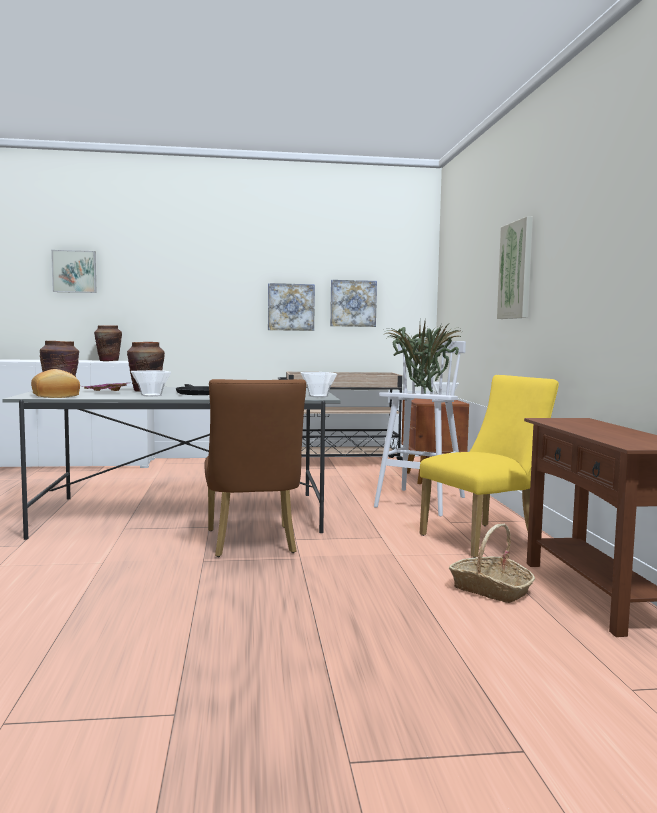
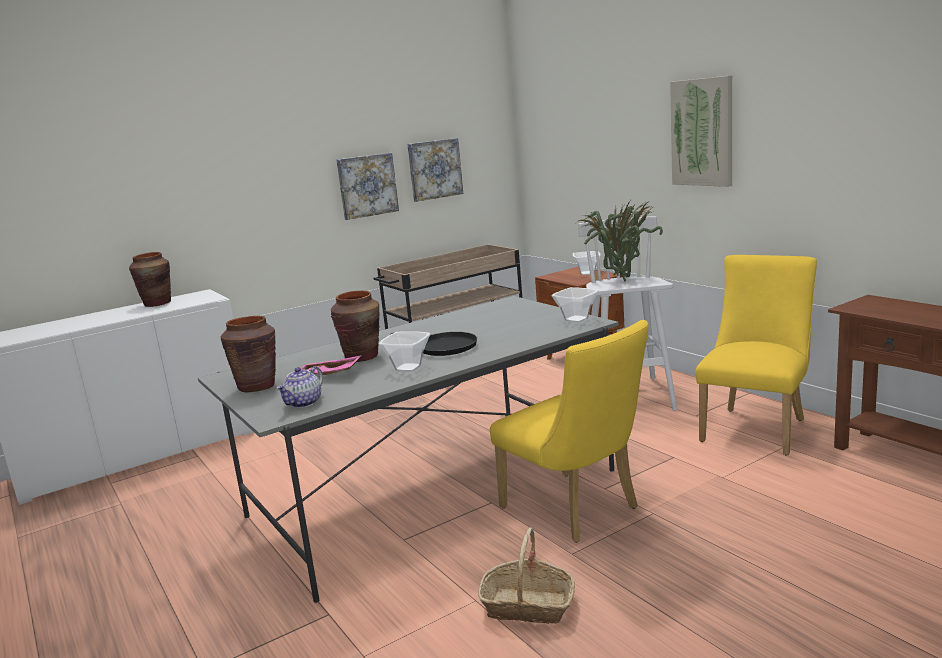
camera: 25 degrees left, 10 degrees up
bread [31,369,80,398] -> teapot [276,366,323,408]
picture [51,250,97,293] -> none
brown chair [204,379,306,557] -> yellow chair [490,320,649,543]
basket [449,524,535,603] -> basket moved to [478,528,575,624]

